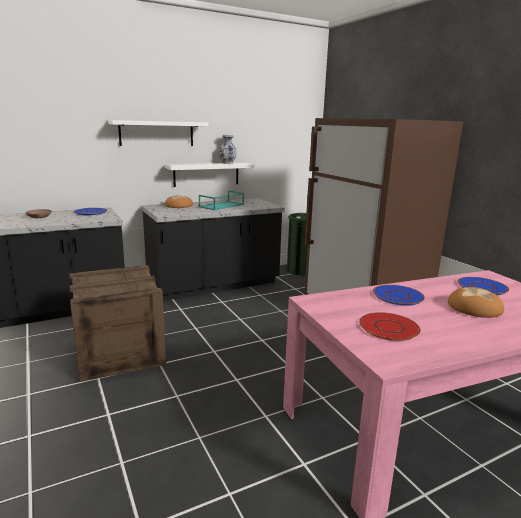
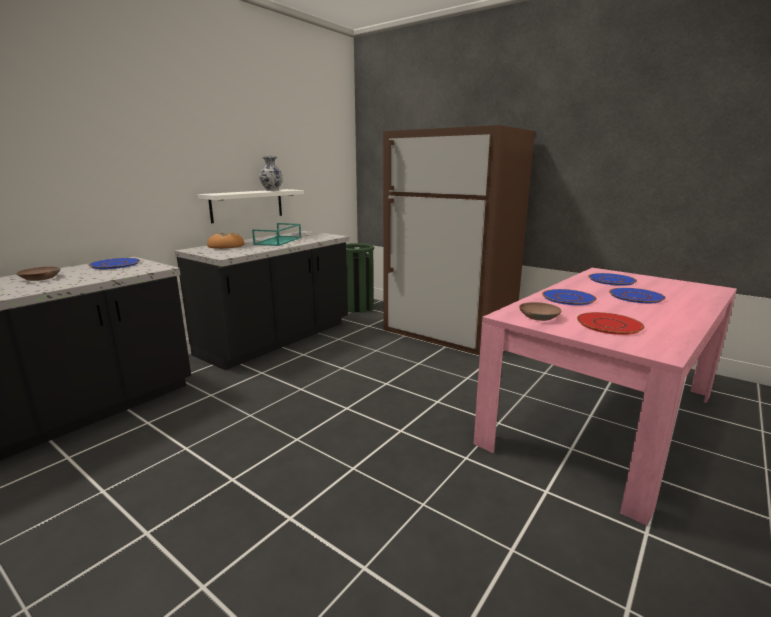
camera: 25 degrees left, 0 degrees up
crate [69,265,166,382] -> none
white shelf [108,120,208,146] -> none
bread [448,287,504,318] -> blue plate [609,288,666,303]
none -> brown bowl [519,302,562,321]

